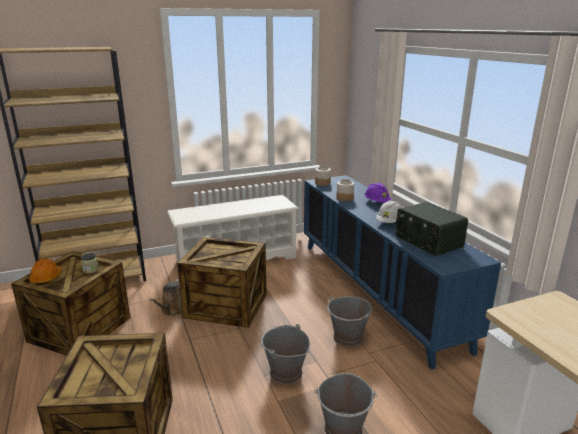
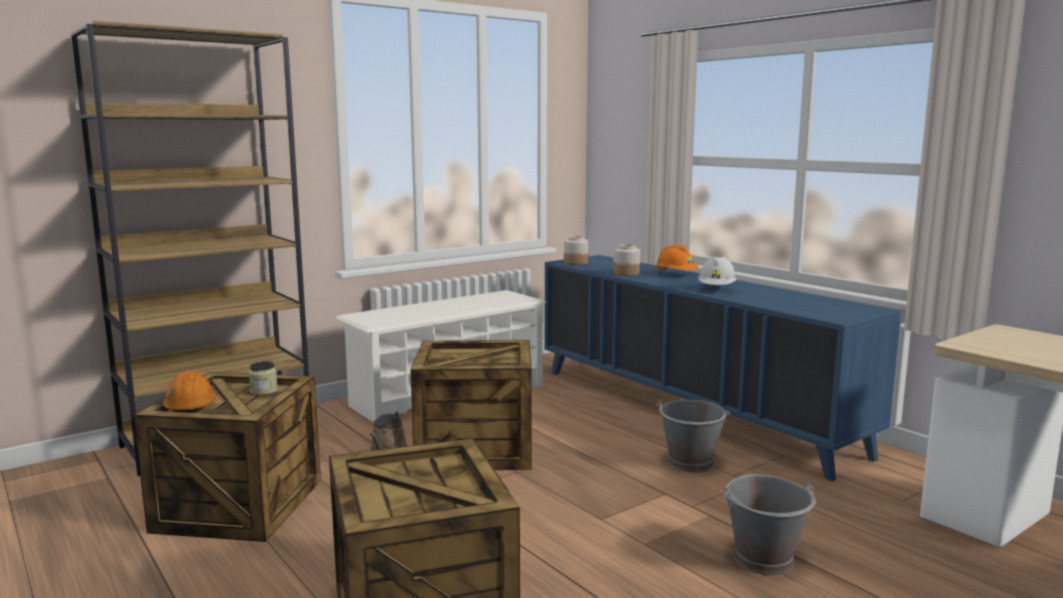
camera: 15 degrees left, 10 degrees down
grey bucket [261,324,310,384] -> none
purple hard hat [365,183,391,202] -> orange hard hat [656,245,699,272]
radio [395,202,468,256] -> none

